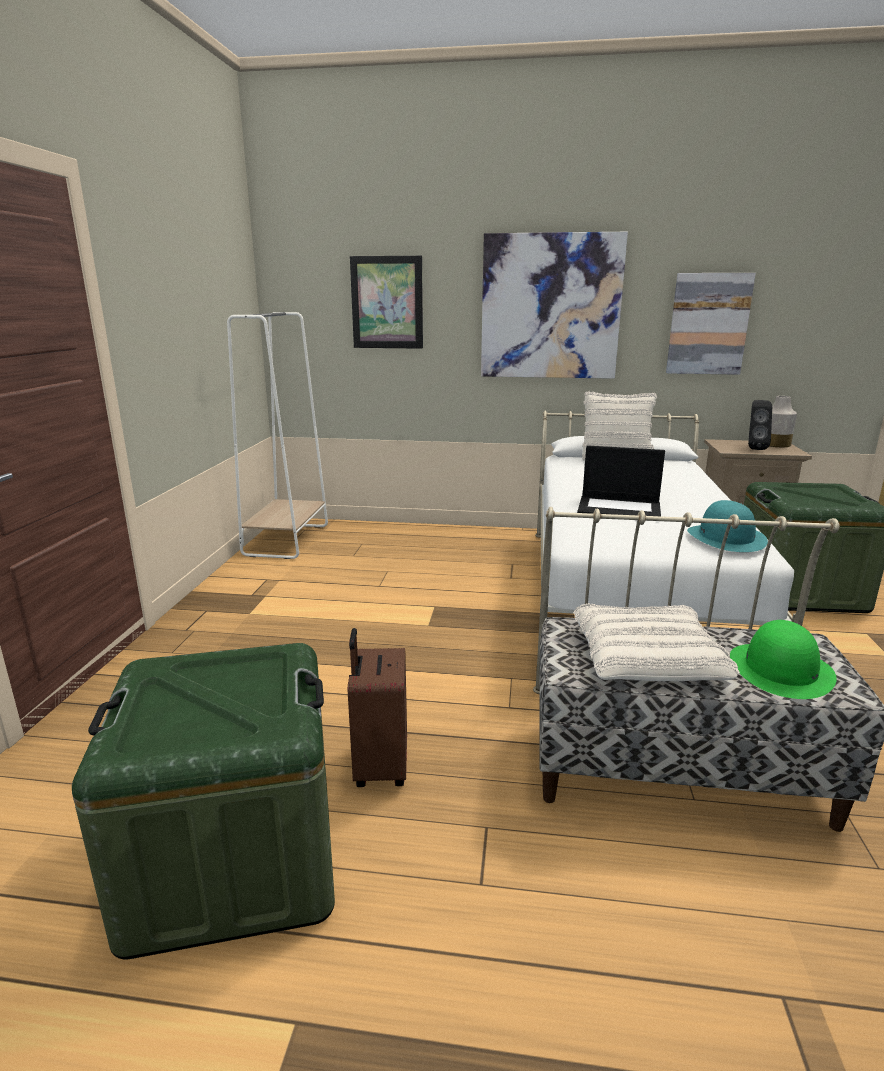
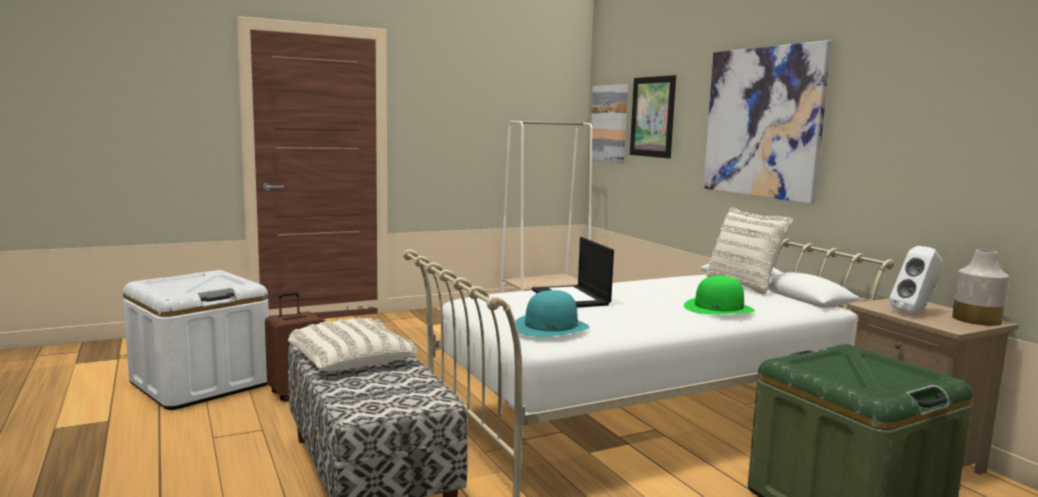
camera: 55 degrees right, 10 degrees down
green storage box [72,643,335,960] -> white storage box [123,270,269,410]
picture [666,273,756,375] -> picture moved to [589,84,628,163]
green hat [730,620,837,699] -> green hat moved to [684,276,755,315]
black speaker [748,400,772,450] -> white speaker [889,246,943,314]

